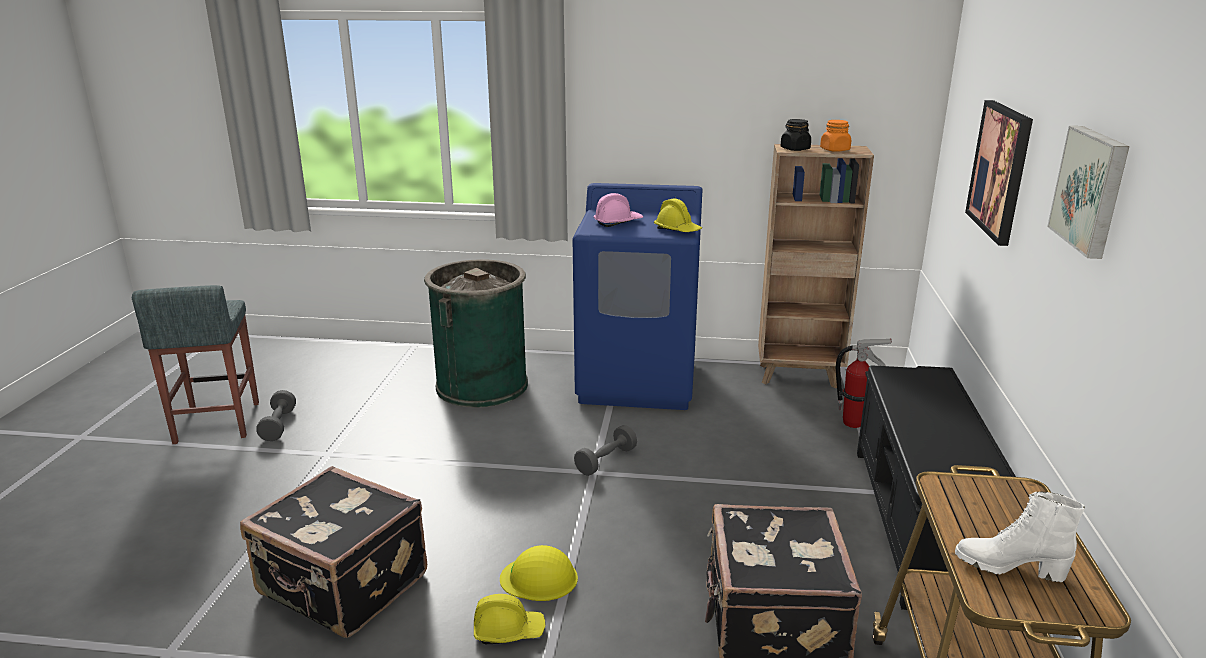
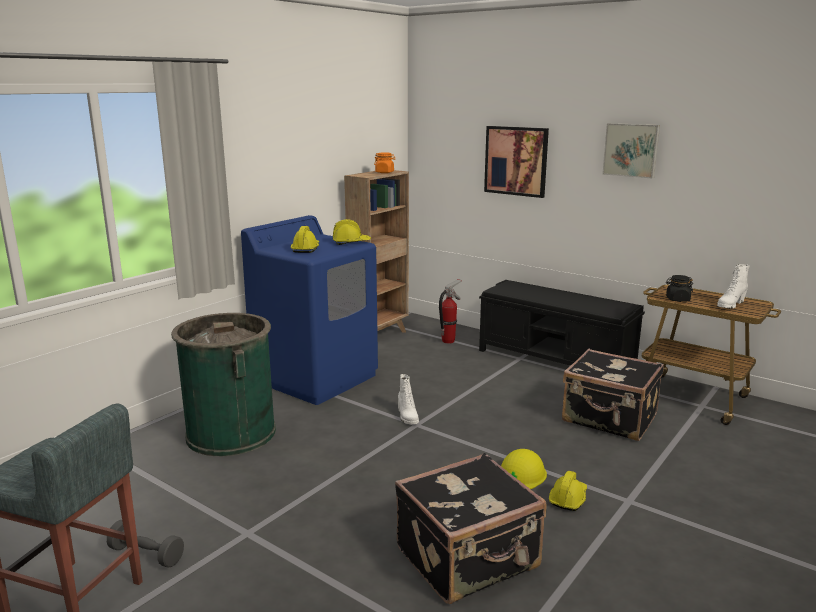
camera: 60 degrees left, 5 degrees down
grey dumbbell [574,425,637,476] -> white boot [398,374,419,425]
pink hard hat [593,193,643,227] -> yellow hard hat [291,226,319,253]
black jar [781,119,811,151] -> black jar moved to [666,275,693,302]

